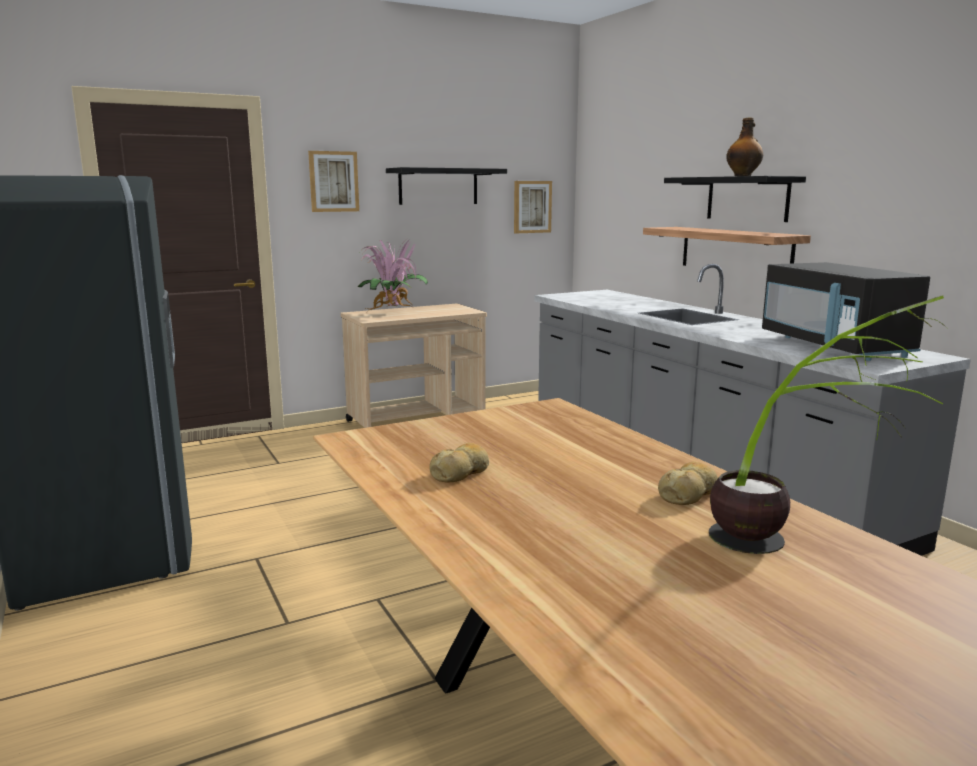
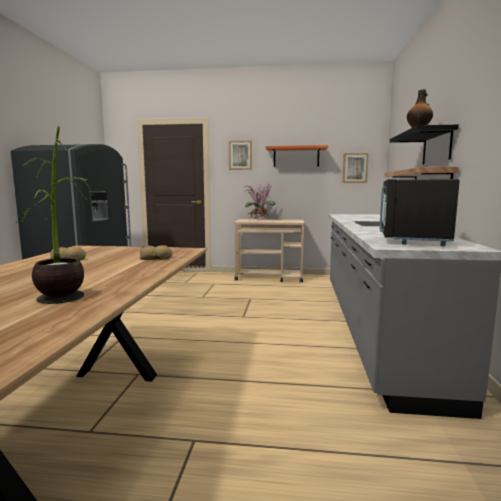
camera: 35 degrees right, 5 degrees down
black shelf [386,167,507,205] -> orange shelf [266,145,328,167]
bread [658,461,718,505] -> bread moved to [140,245,172,260]

